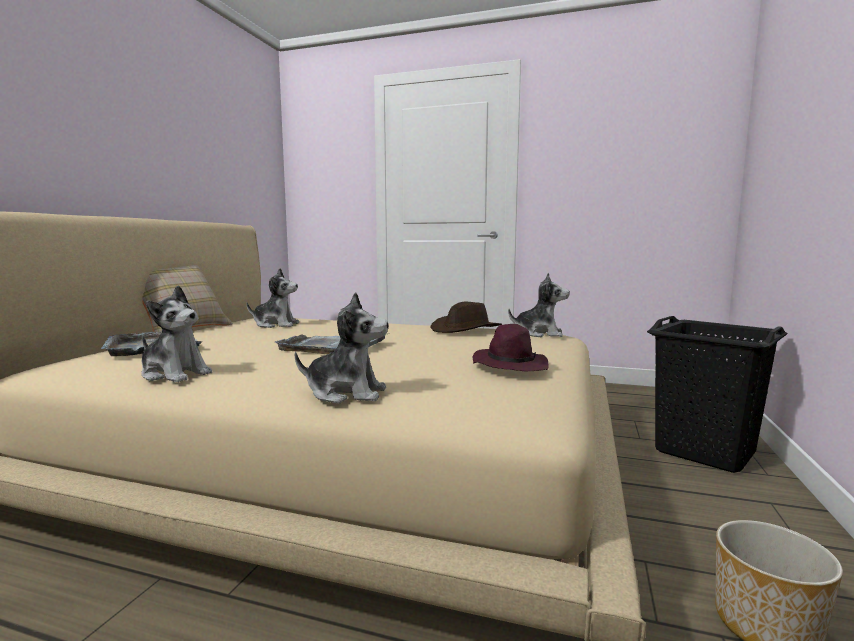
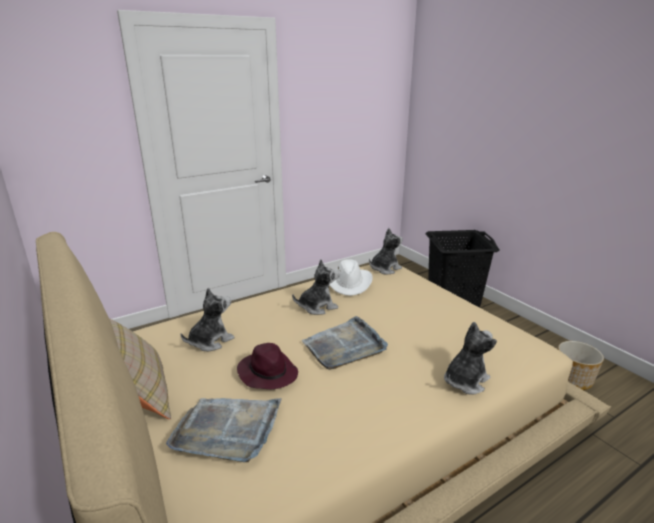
camera: 50 degrees left, 15 degrees up
plush toy [141,286,212,382] -> plush toy moved to [292,260,340,315]
brown hat [430,302,502,333] -> white hat [329,259,373,296]
purple hat [473,324,549,371] -> purple hat moved to [237,343,298,389]

